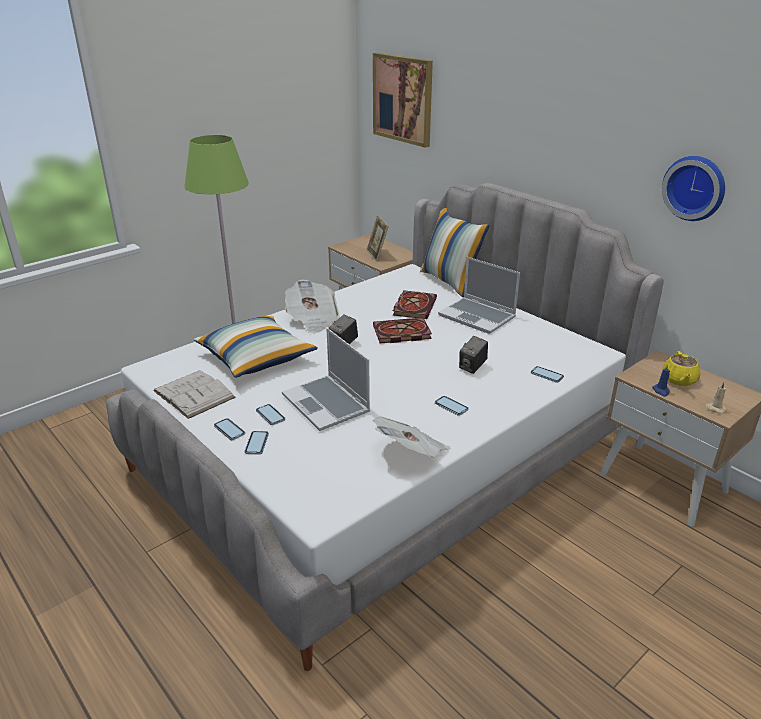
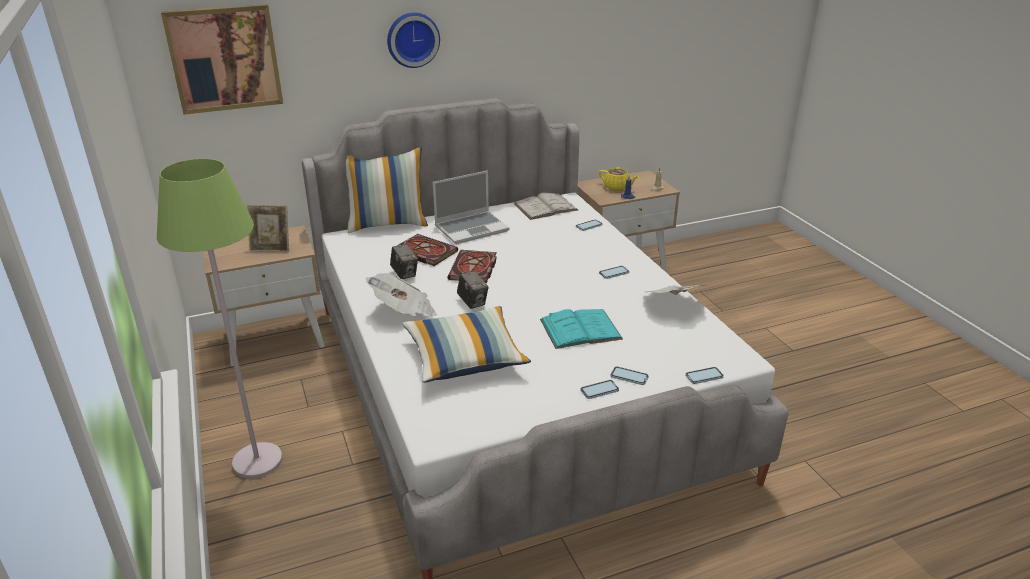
camera: 70 degrees left, 0 degrees up
white book [153,370,236,419] -> white book moved to [514,193,578,220]
phone [256,404,285,425] -> phone moved to [685,367,724,384]
laptop [282,328,370,431] -> turquoise book [540,309,623,349]
camera [459,336,488,374] -> camera moved to [390,244,418,279]
wall clock [662,156,725,221] -> wall clock moved to [387,12,440,68]

